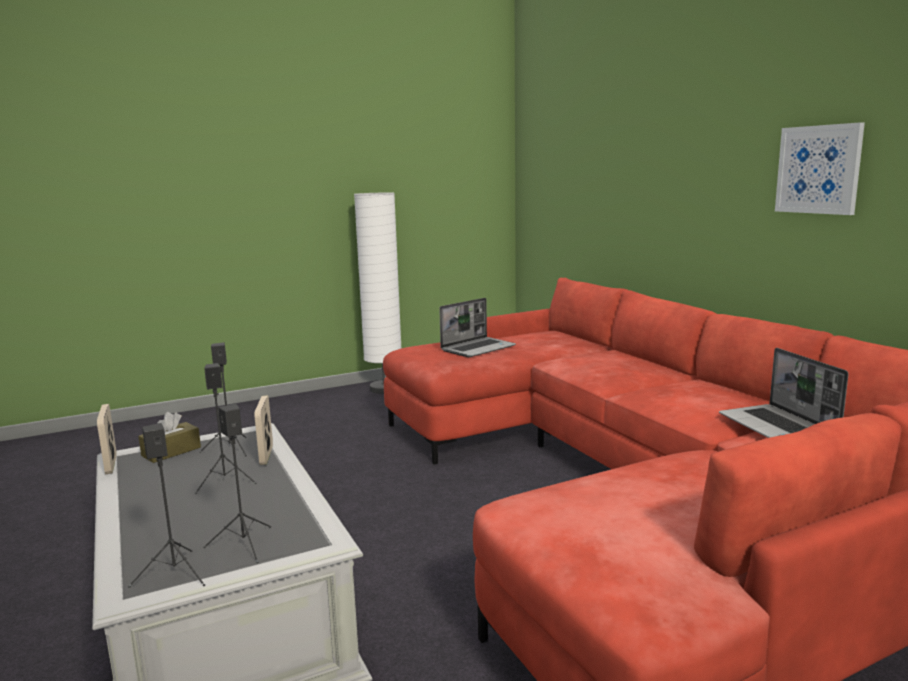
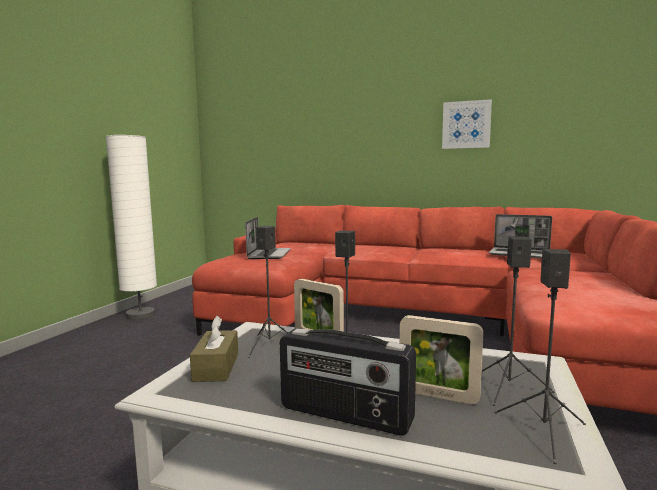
camera: 45 degrees left, 5 degrees down
picture frame [97,404,117,474] -> picture frame moved to [400,315,484,404]
none -> radio [280,328,416,435]

